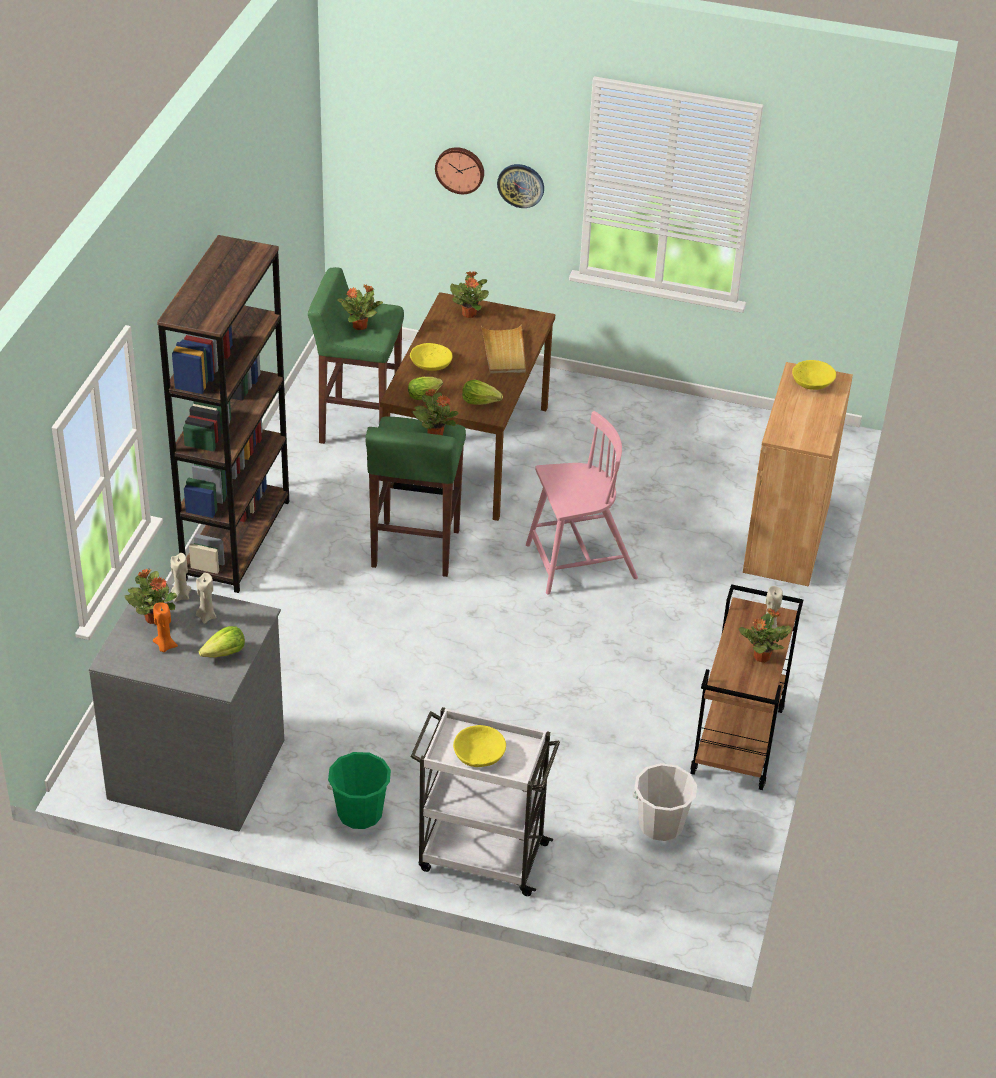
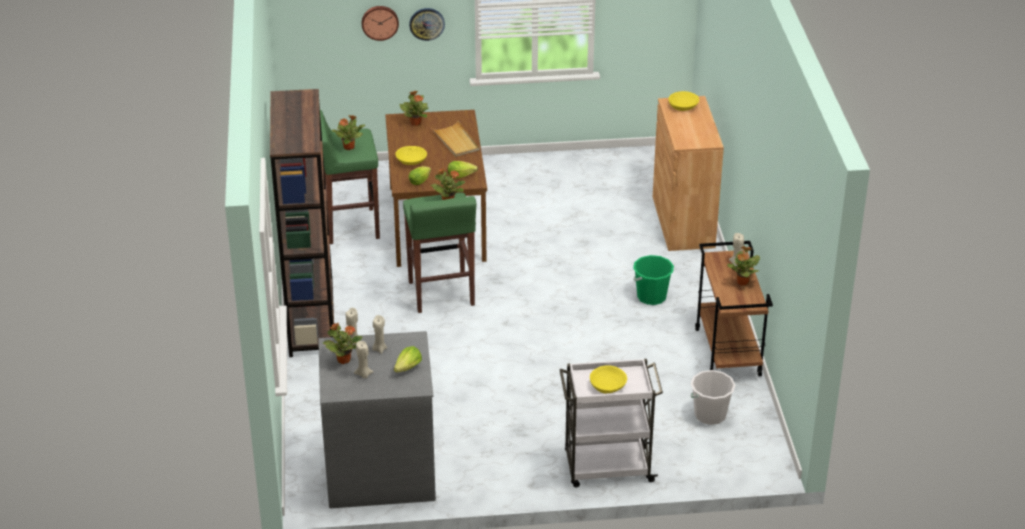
camera: 20 degrees left, 5 degrees down
orange candle [153,603,178,652] -> beige candle [354,341,373,378]
green bucket [327,752,391,829] -> green bucket moved to [633,255,674,305]
pink chair [526,411,638,594] -> none

